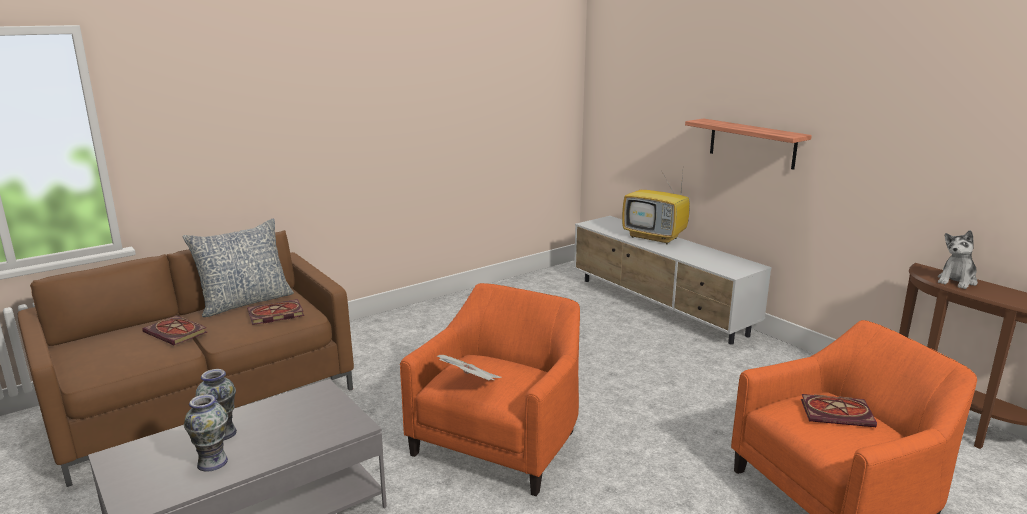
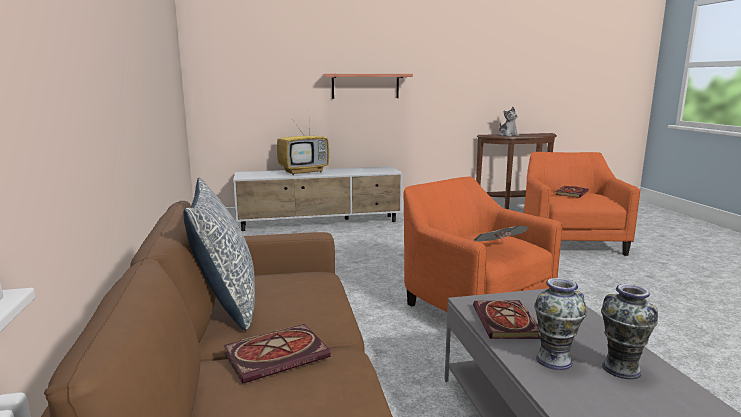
camera: 65 degrees left, 5 degrees down
book [247,299,304,325] -> book moved to [473,300,540,339]

